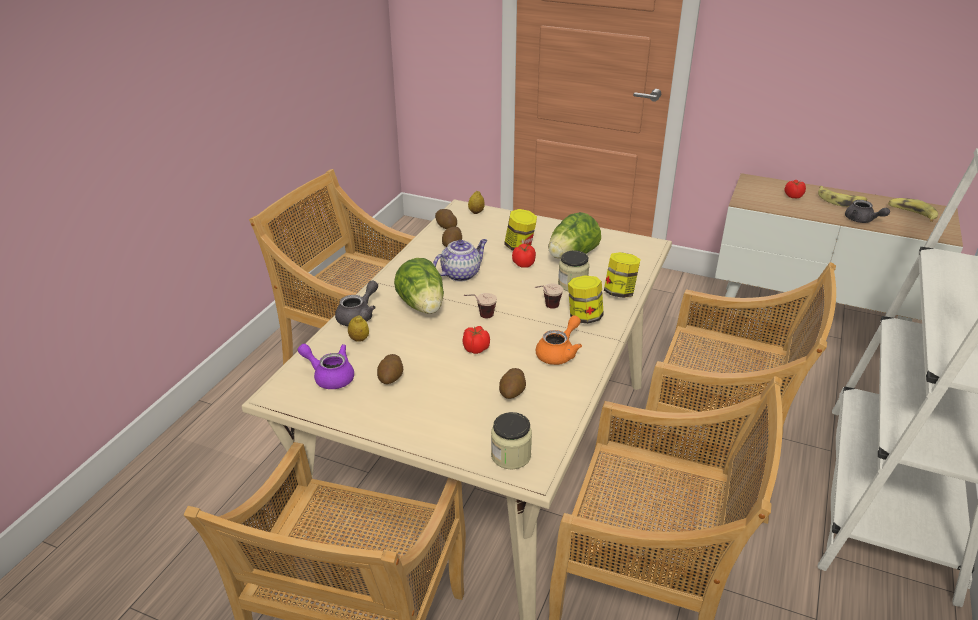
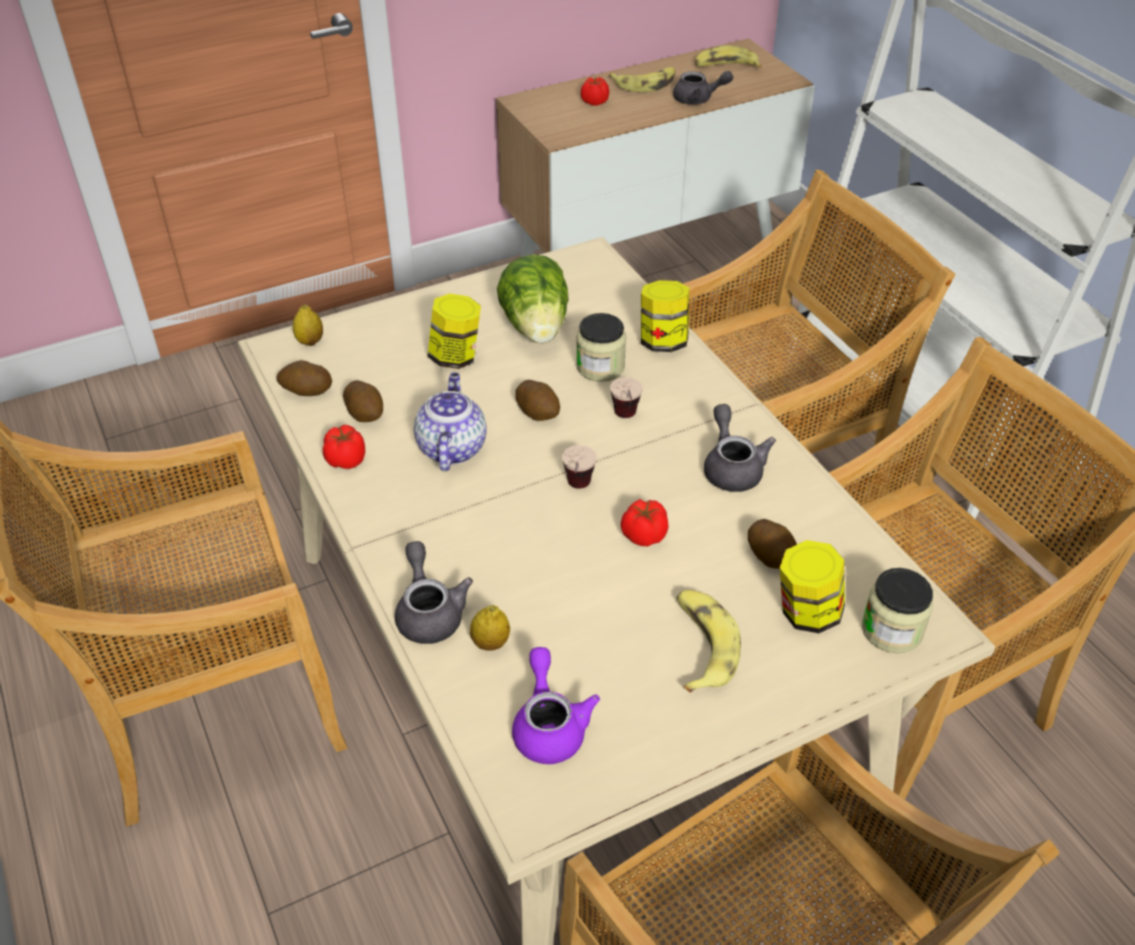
camera: 50 degrees left, 10 degrees up
purple teapot [298,344,354,389] -> purple teapot turned 105 degrees clockwise [512,647,600,764]
potato [377,354,403,384] -> potato moved to [515,380,560,421]
lettuce [394,258,444,314] -> none
tomato [512,244,536,267] -> tomato moved to [323,425,365,469]
orange teapot [536,315,582,365] -> grey teapot [704,404,776,492]
jar [568,275,604,324] -> jar moved to [780,540,845,633]
none -> banana [676,590,741,693]

